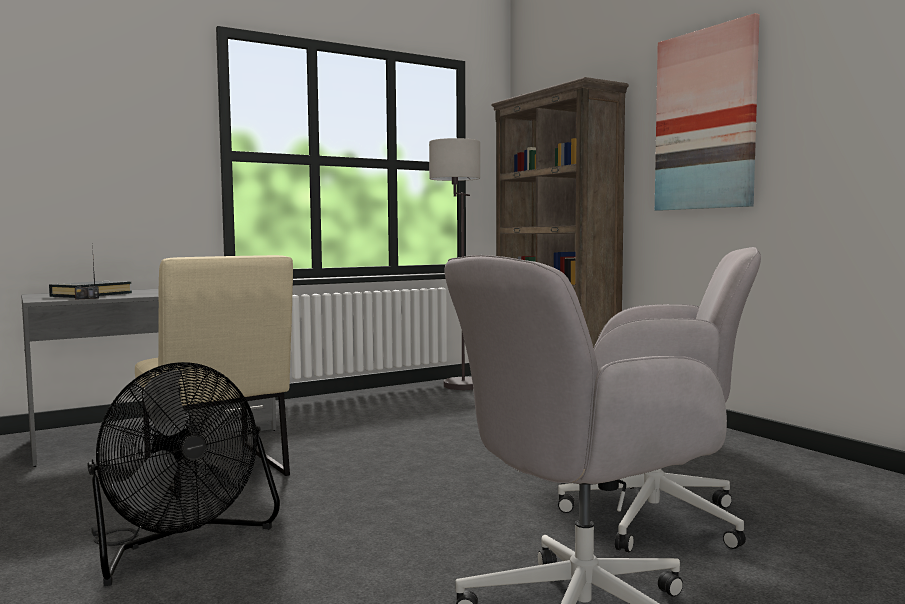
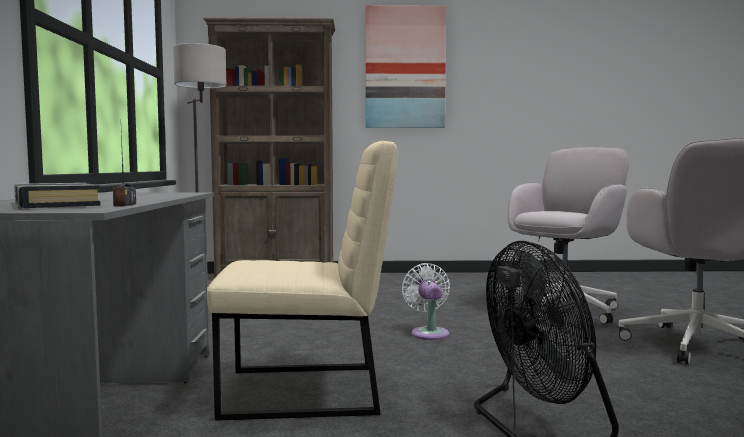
camera: 60 degrees left, 0 degrees up
none -> white fan [402,263,450,340]

